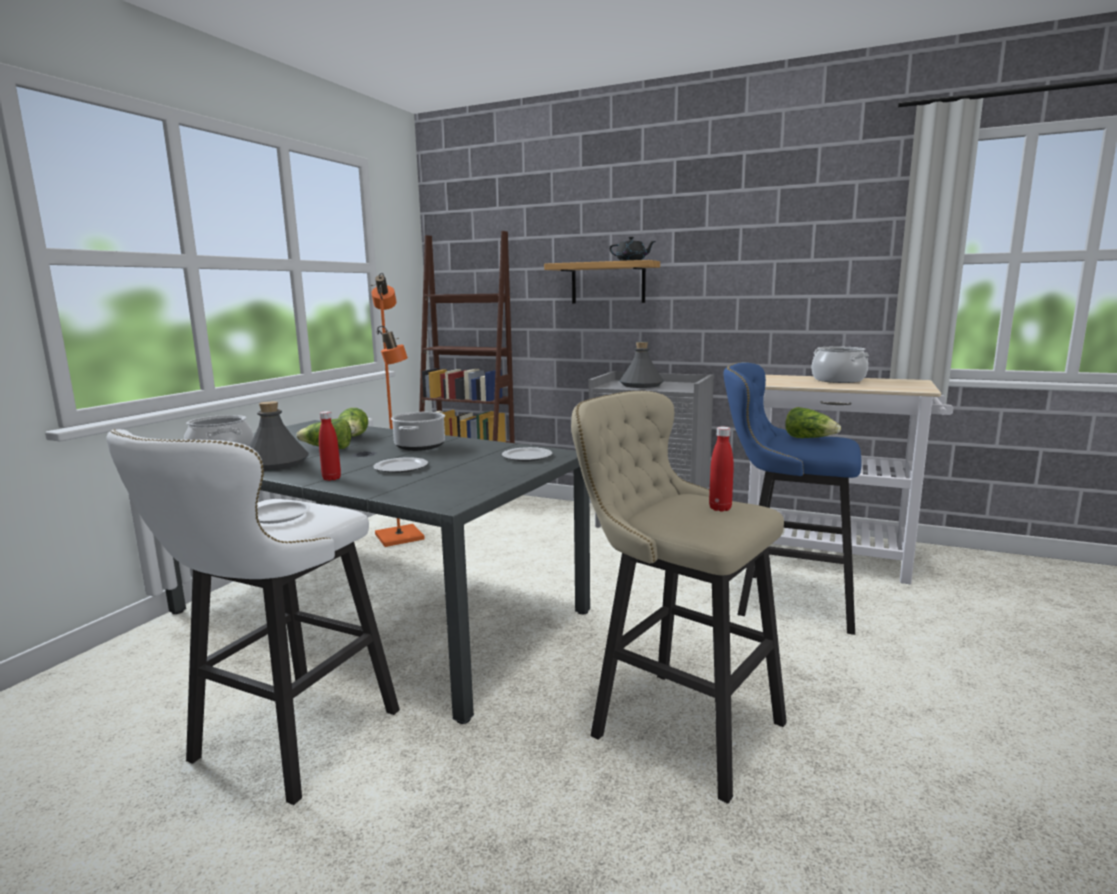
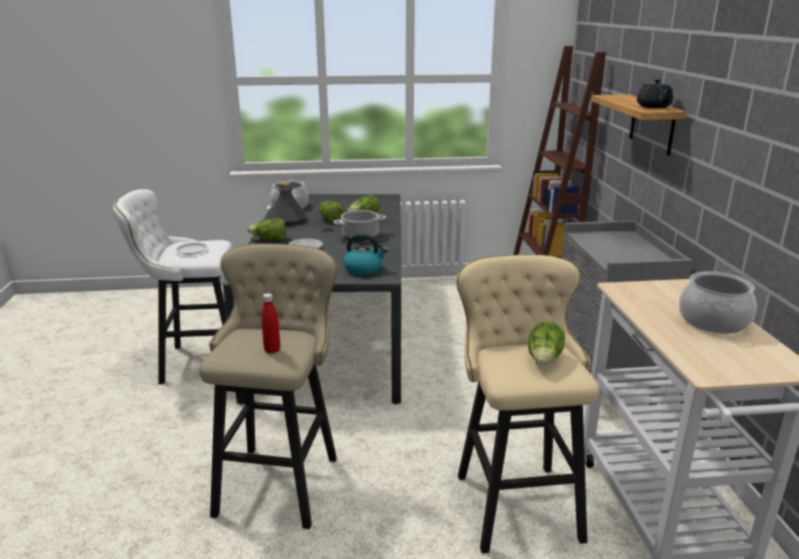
camera: 60 degrees right, 10 degrees up
red bottle [319,411,341,481] -> lettuce [247,218,286,240]
orange floor lamp [371,273,425,547] -> none
plate [502,447,552,461] -> kettle [343,234,388,275]
grey bottle [620,342,664,388] -> none
blue stool [723,362,862,635] -> beige stool [456,254,600,553]

